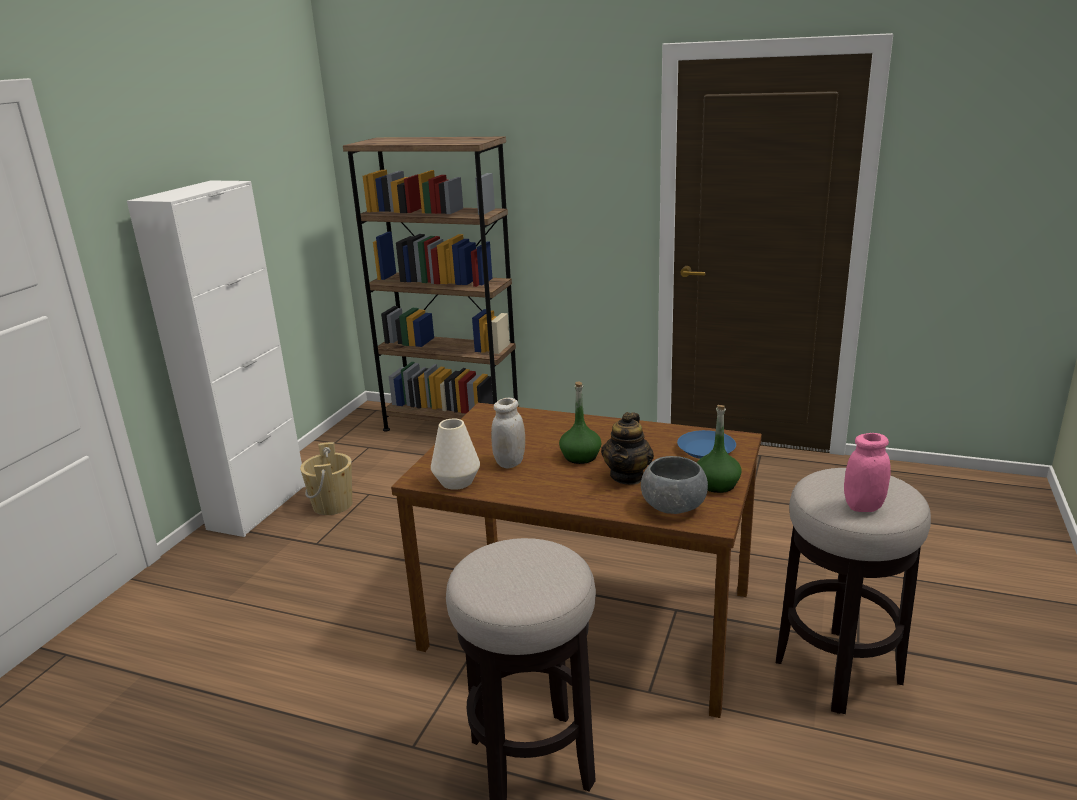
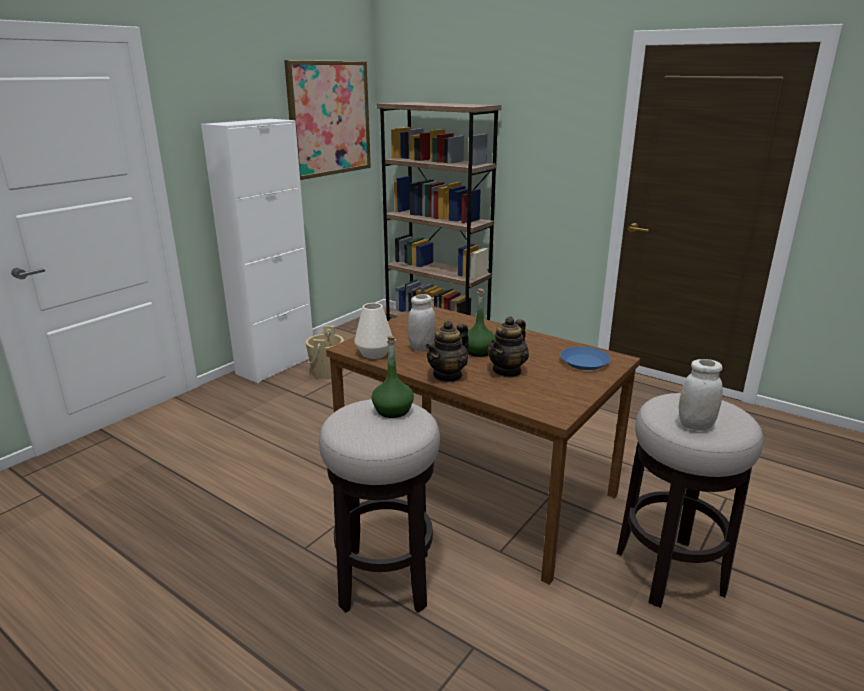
camera: 15 degrees right, 0 degrees up
grey bowl [641,456,708,514] -> none
green bottle [697,405,742,493] -> green bottle moved to [371,336,414,418]
pink jar [844,433,891,512] -> white jar [679,359,723,431]
none -> picture [284,60,371,180]
none -> teapot [426,320,469,383]

